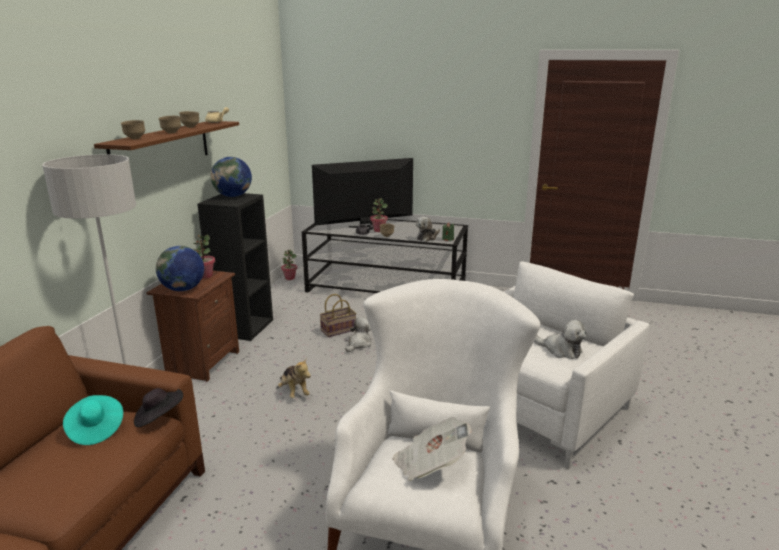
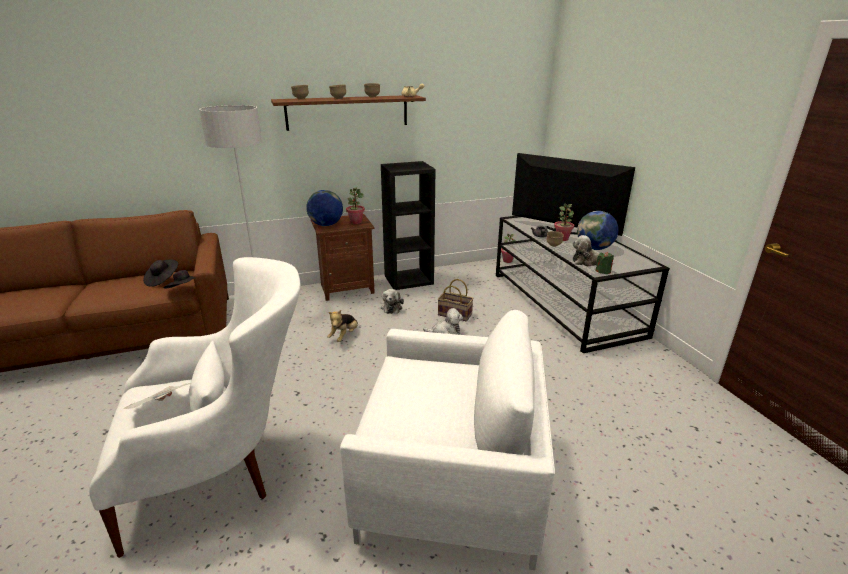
camera: 55 degrees right, 5 degrees up
turquoise hat [63,395,123,445] -> black hat [143,260,178,287]
globe [211,157,252,197] -> globe moved to [577,211,619,250]
plush toy [534,320,587,359] -> plush toy moved to [381,289,404,314]

